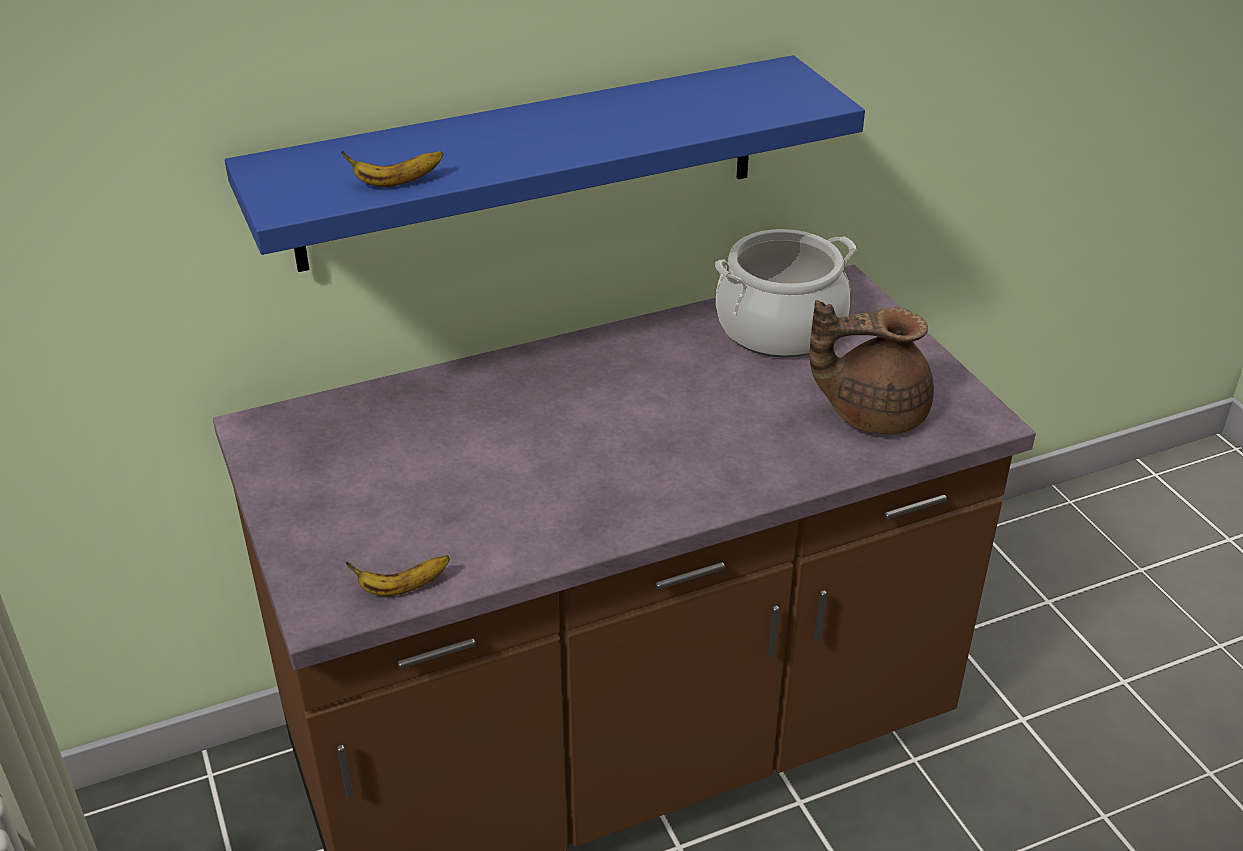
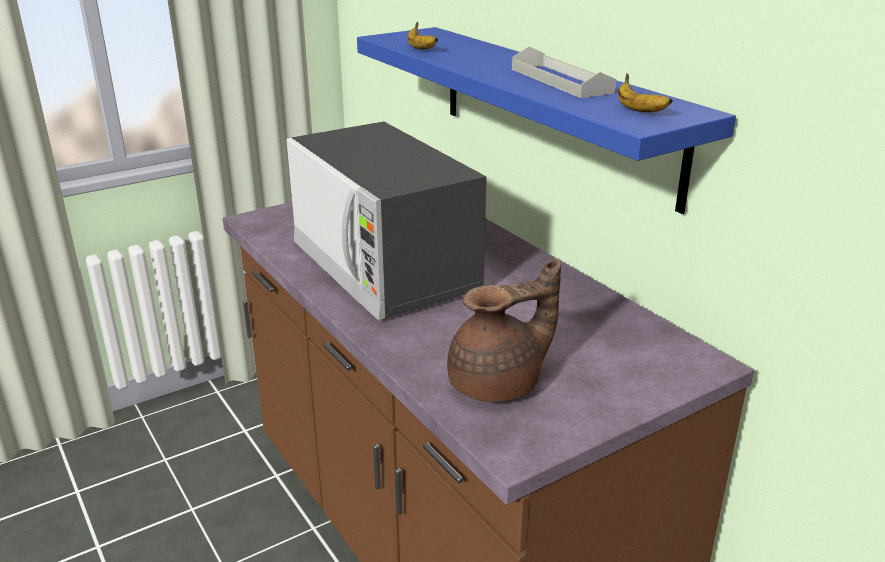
camera: 80 degrees right, 10 degrees down
banana [345,555,450,596] -> banana moved to [618,73,673,112]
cooking pot [715,229,856,358] -> none
brown teapot [810,300,934,434] -> brown teapot turned 75 degrees clockwise [447,258,561,402]
none -> microwave [287,121,487,320]
none -> grey tray [512,46,616,98]

